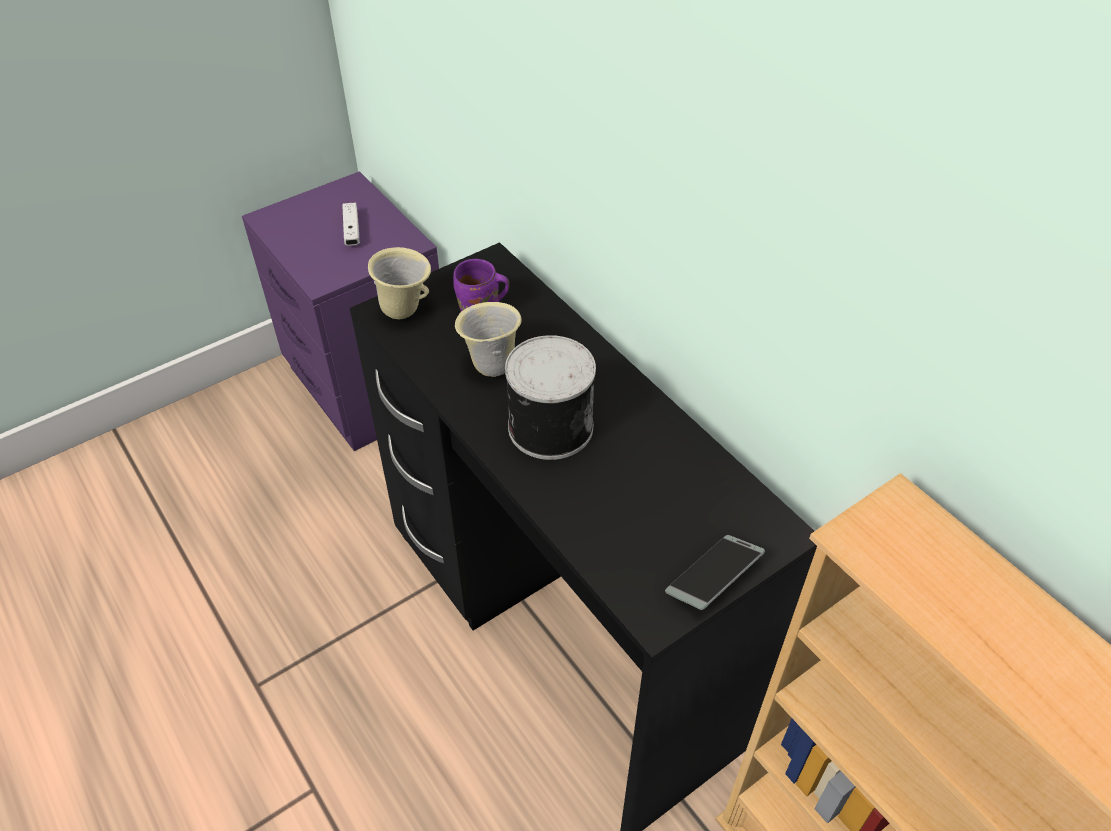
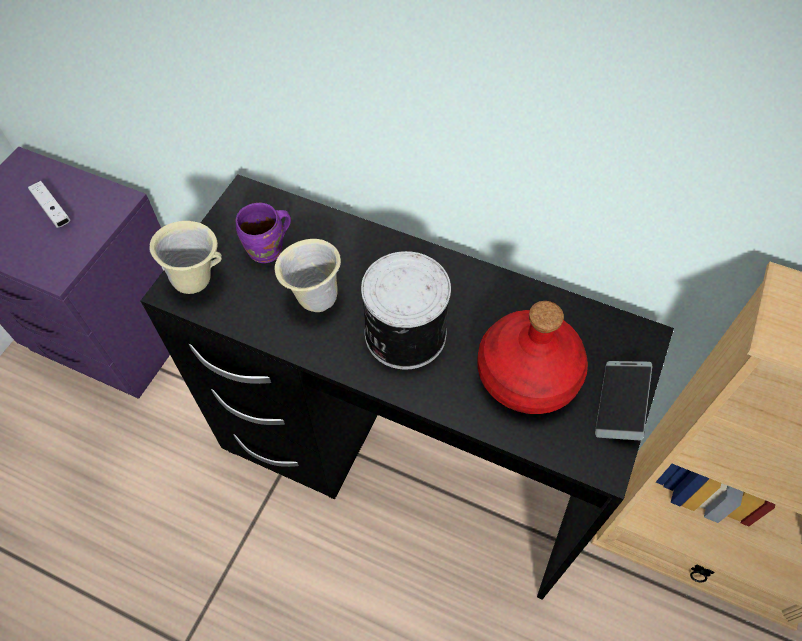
camera: 30 degrees left, 10 degrees up
none -> red bottle [477,301,588,414]

